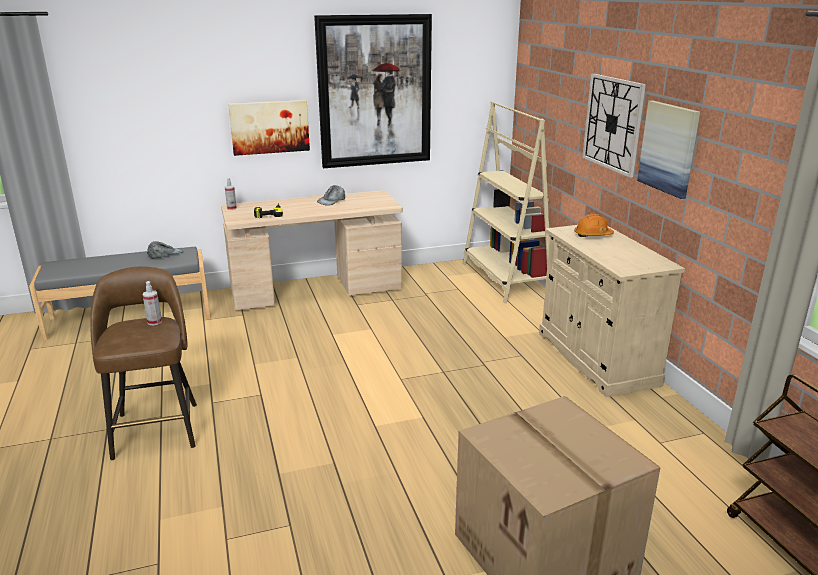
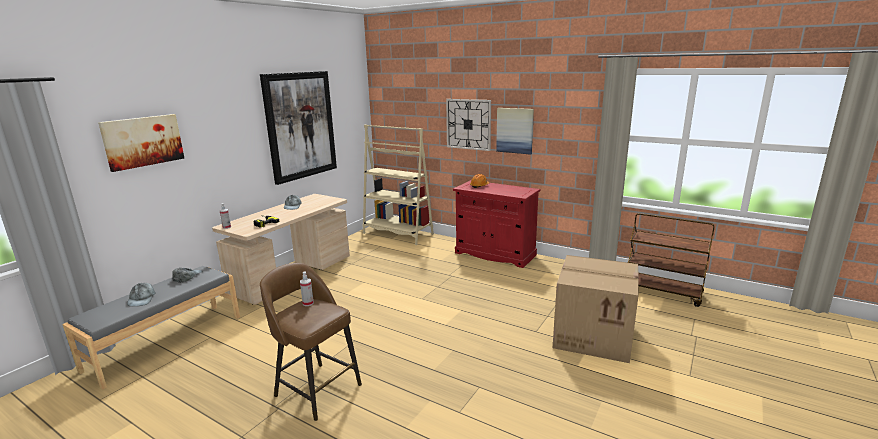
camera: 40 degrees left, 5 degrees down
picture [228,100,310,156] -> picture moved to [98,114,184,172]
beige cabinet [539,225,685,397] -> red cabinet [453,180,540,268]
none -> grey cap [127,283,155,307]

